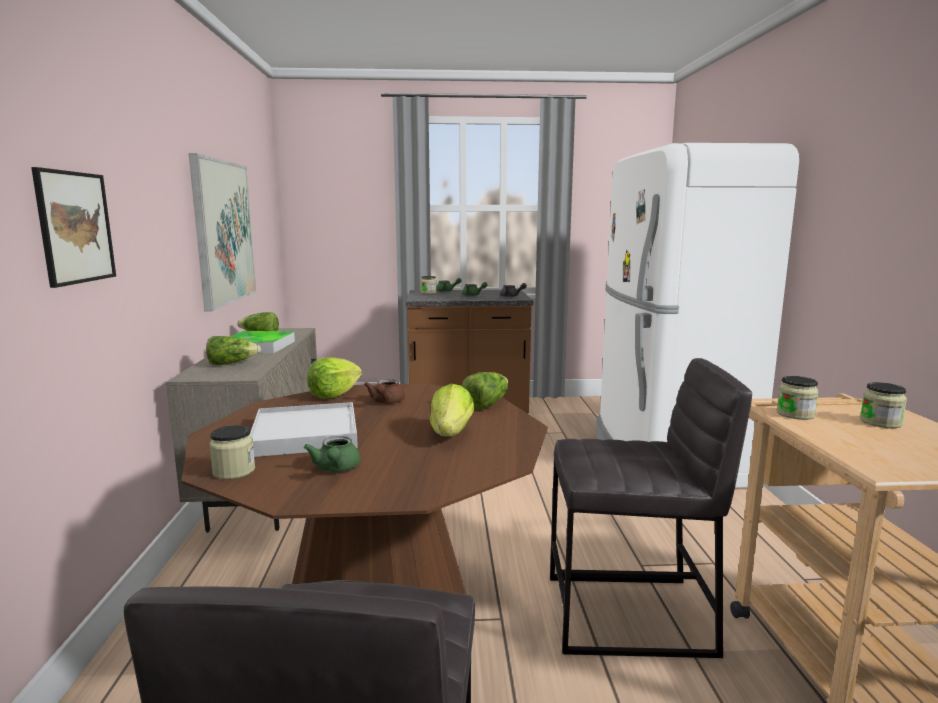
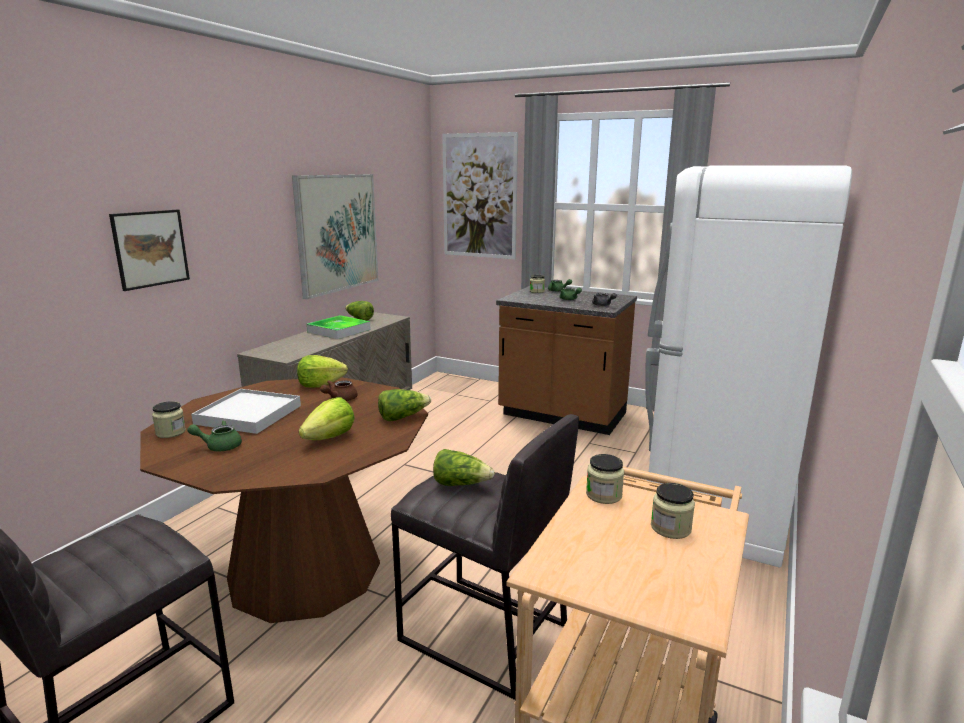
camera: 30 degrees right, 5 degrees up
lettuce [206,336,261,365] -> lettuce moved to [433,449,495,486]
green teapot [304,436,360,472] -> green teapot turned 60 degrees clockwise [187,420,242,451]
none -> picture [442,132,518,259]

